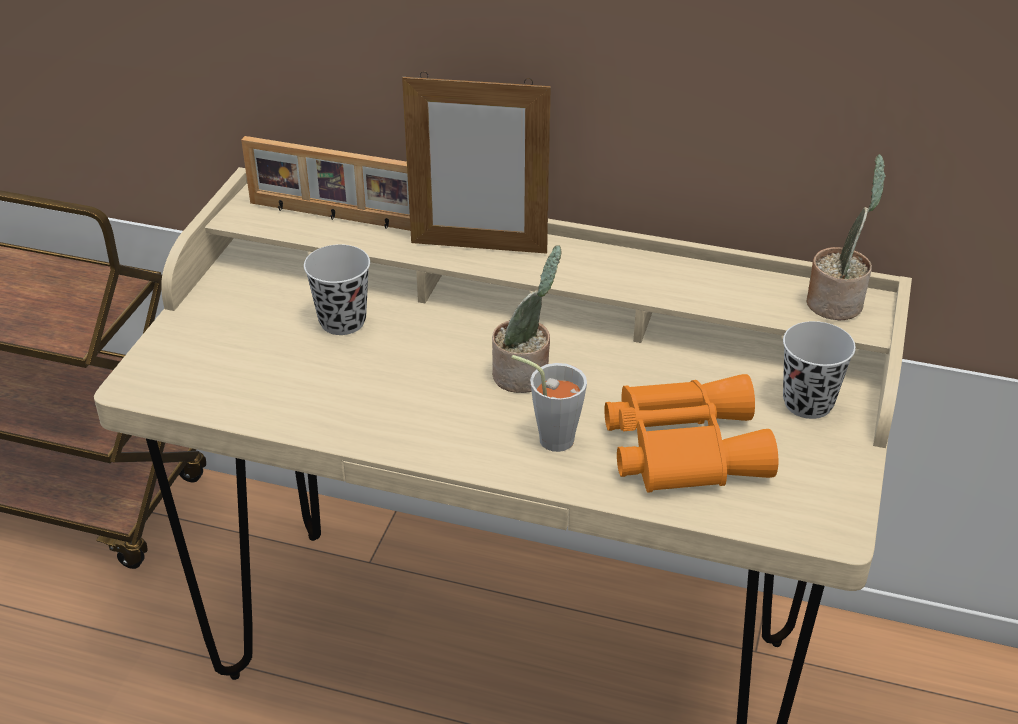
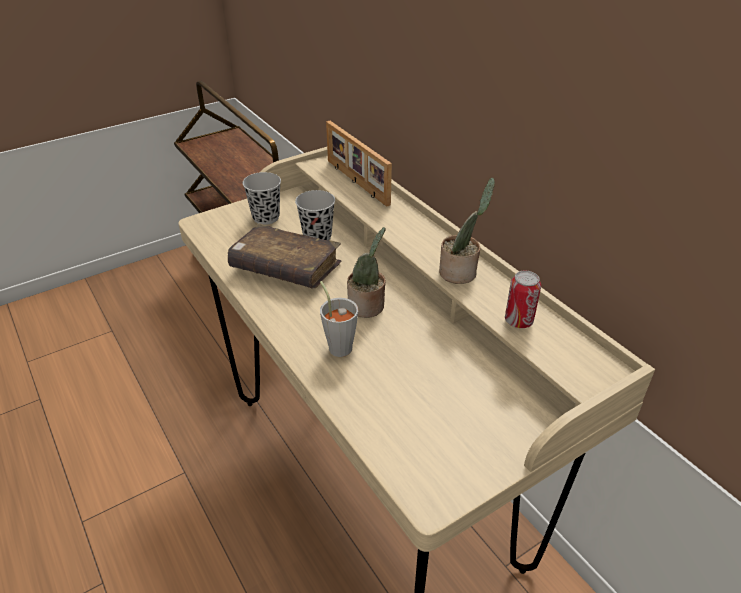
camera: 40 degrees right, 0 degrees up
picture frame [402,71,551,254] -> none
orange binoculars [604,374,778,493] -> none
black cup [783,321,856,419] -> black cup moved to [243,172,281,225]
potted plant [807,154,886,320] -> potted plant moved to [439,178,495,284]
none -> brown book [228,223,341,289]
none -> can [505,271,541,328]

